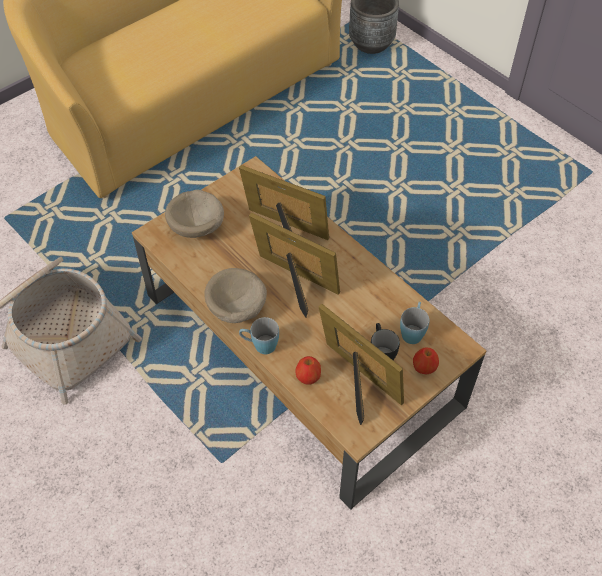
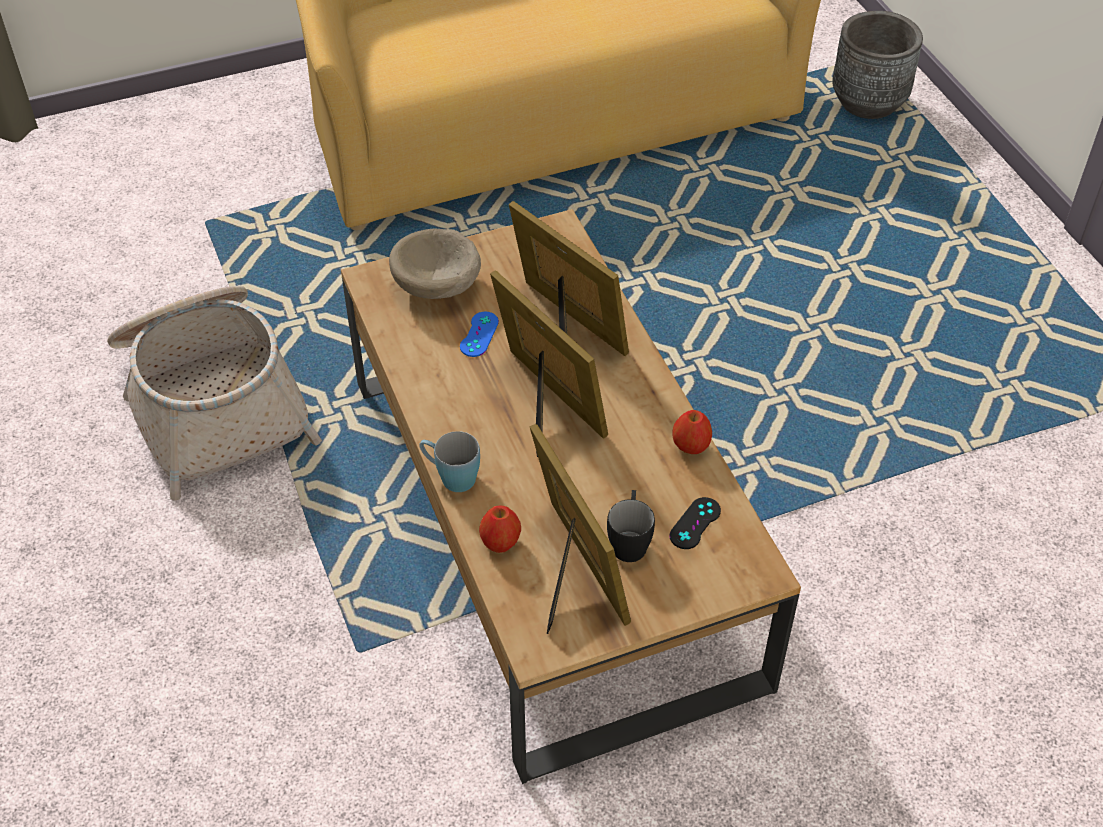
camera: 20 degrees right, 5 degrees down
beige bowl [205,268,267,323] -> none
blue mug [400,302,429,344] -> black game controller [670,497,721,549]
apple [413,347,439,374] -> apple moved to [672,410,712,454]
none -> blue game controller [460,312,499,357]

